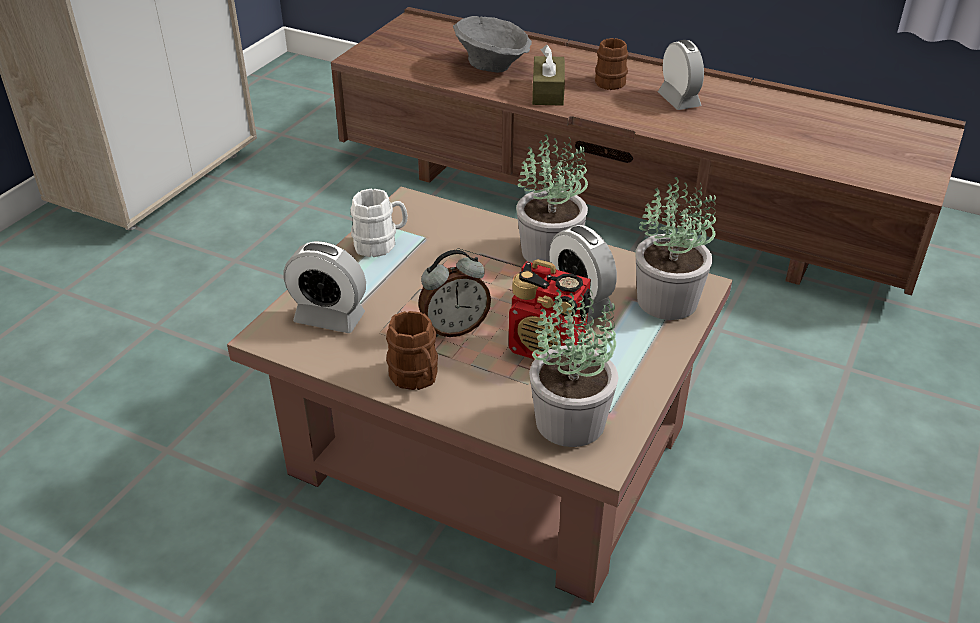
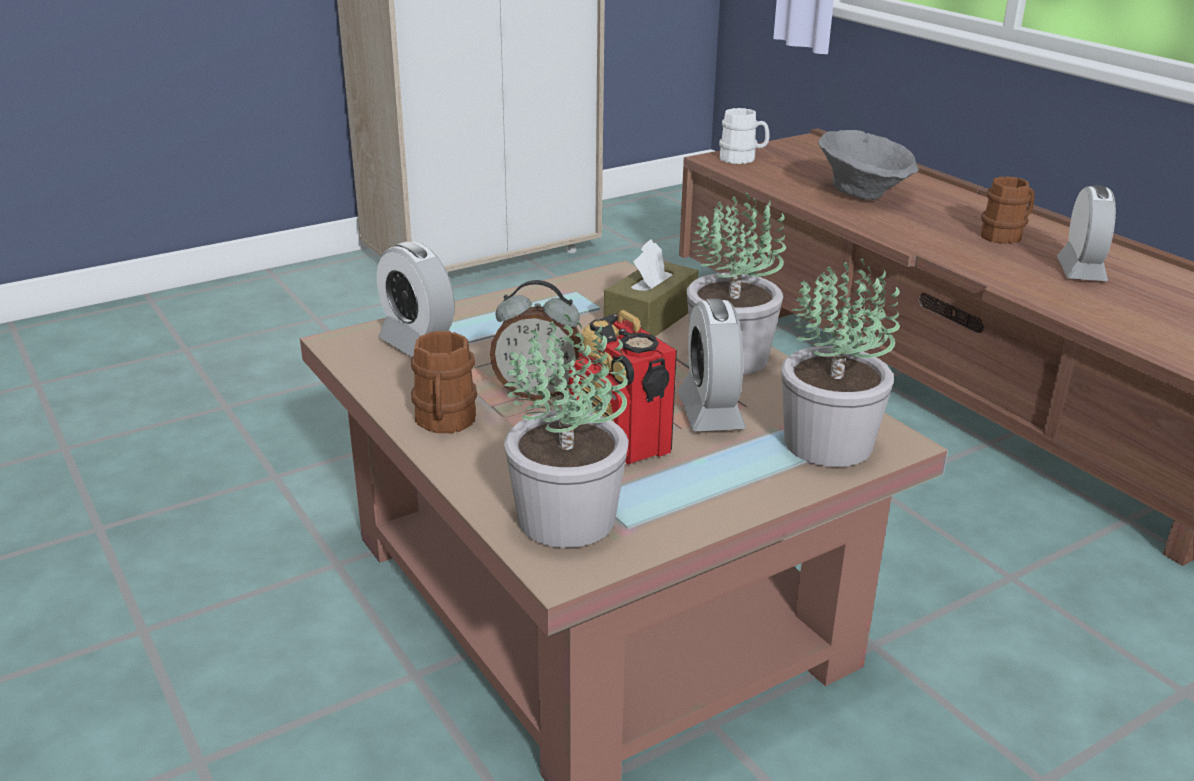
camera: 30 degrees right, 10 degrees down
white mug [351,189,408,257] -> white mug moved to [719,108,770,164]
brown tissue box [532,45,565,106] -> brown tissue box moved to [604,239,698,337]

